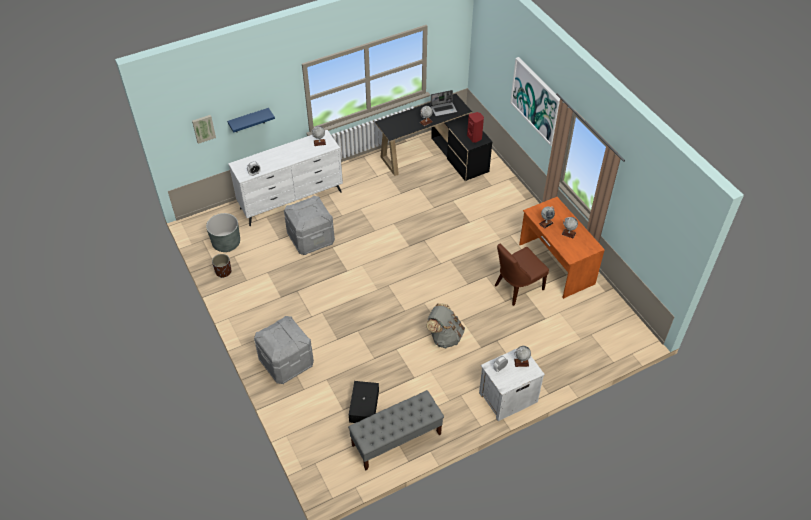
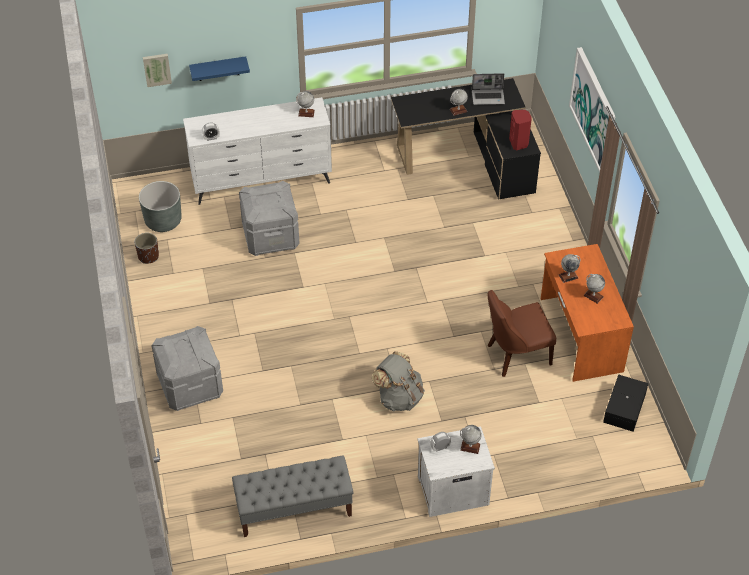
camera: 15 degrees right, 0 degrees up
black storage box [349,381,379,423] -> black storage box moved to [603,374,648,432]

